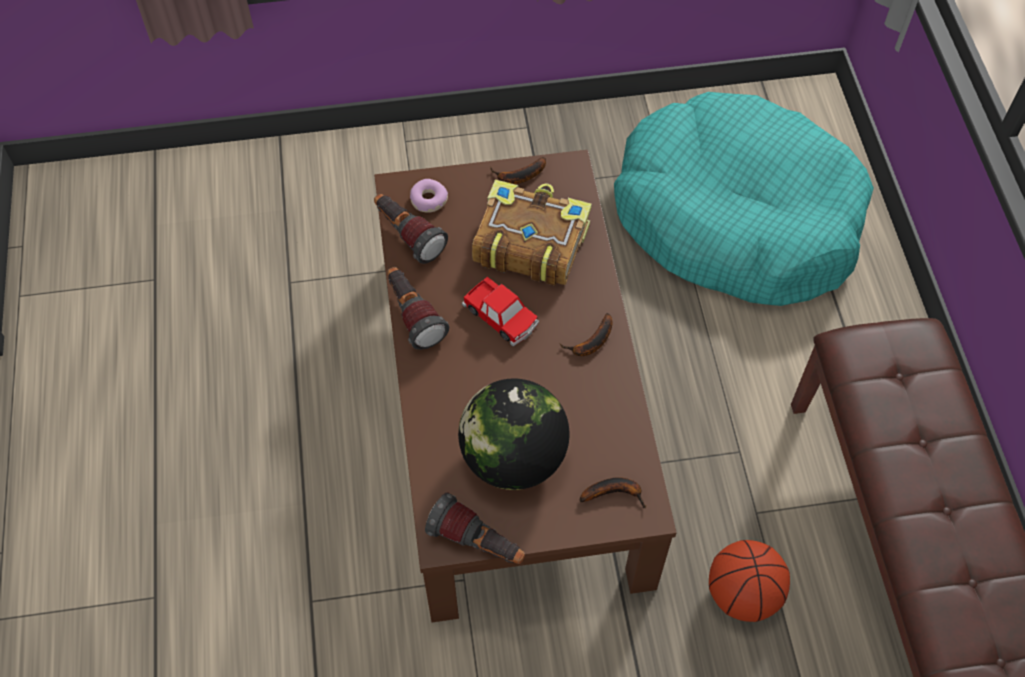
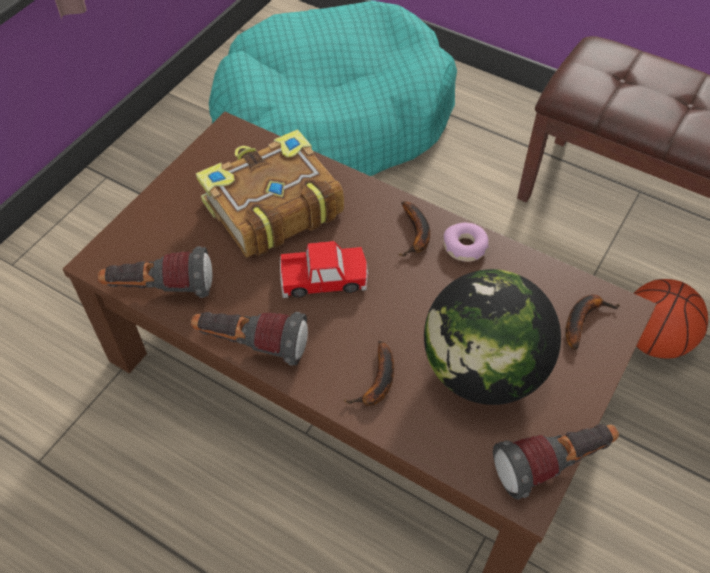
camera: 50 degrees left, 5 degrees down
donut [410,179,448,213] -> donut moved to [444,223,489,262]
banana [490,157,546,184] -> banana moved to [343,341,394,406]

